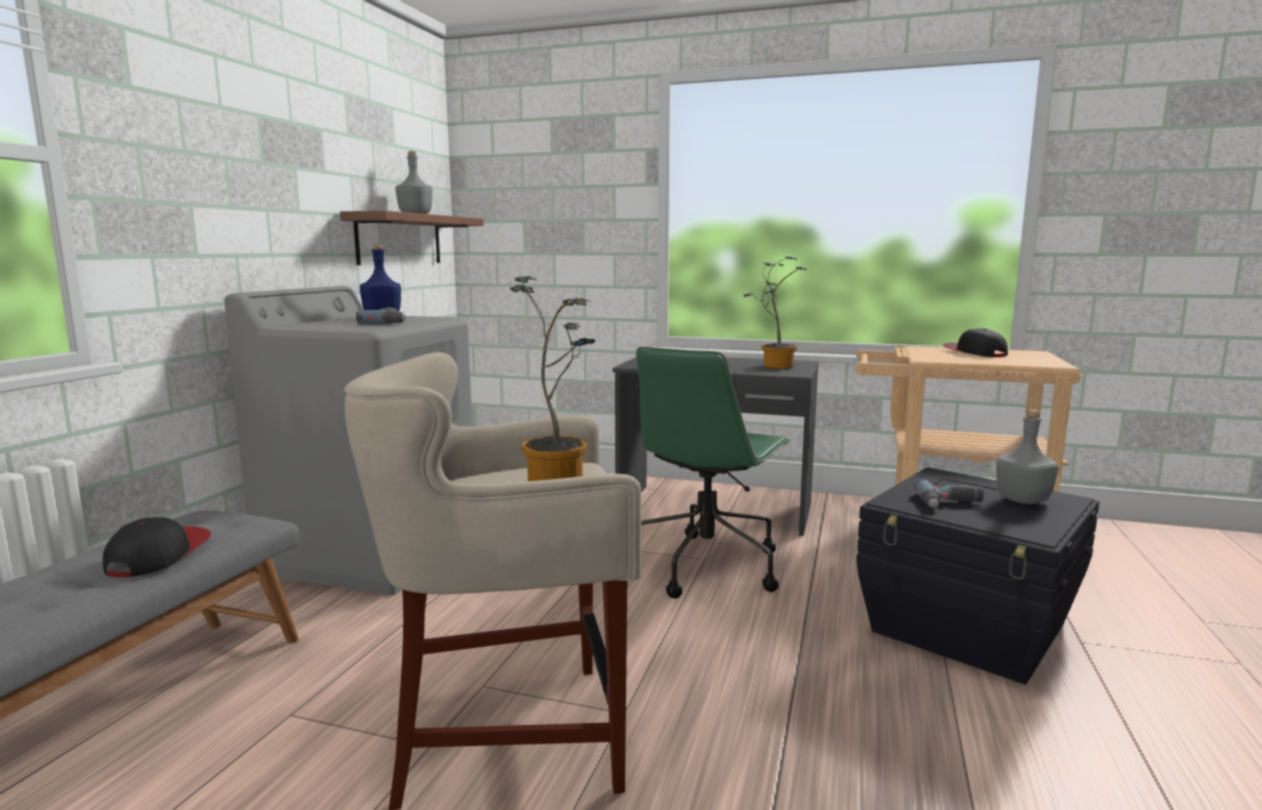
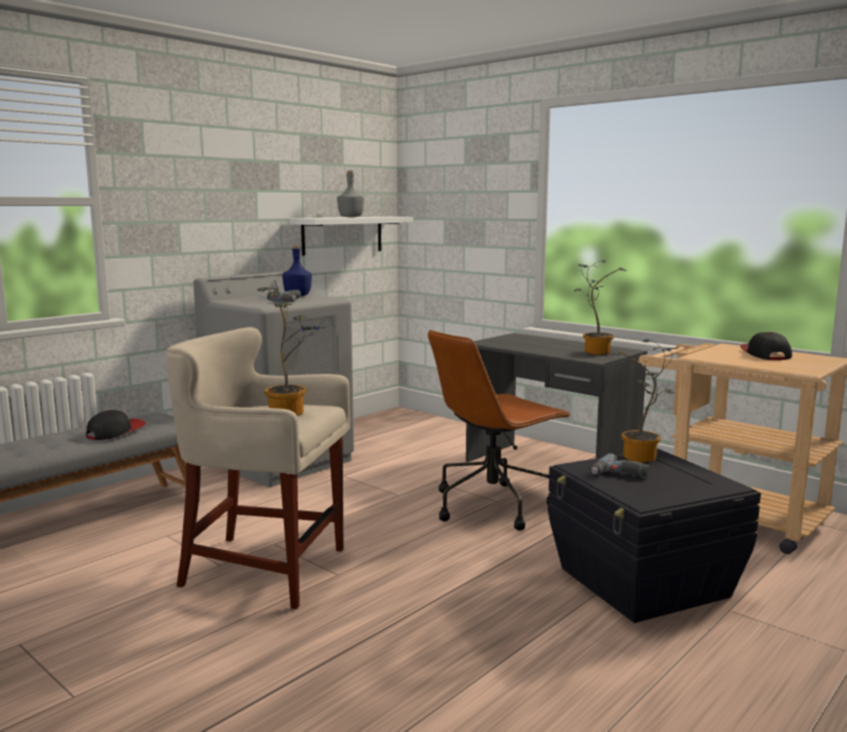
camera: 25 degrees right, 0 degrees up
brown shelf [340,211,484,265] -> white shelf [290,217,413,256]
green office chair [636,347,791,599] -> brown office chair [428,330,572,531]
grey bottle [996,410,1059,504] -> none
none -> potted plant [612,339,678,462]

